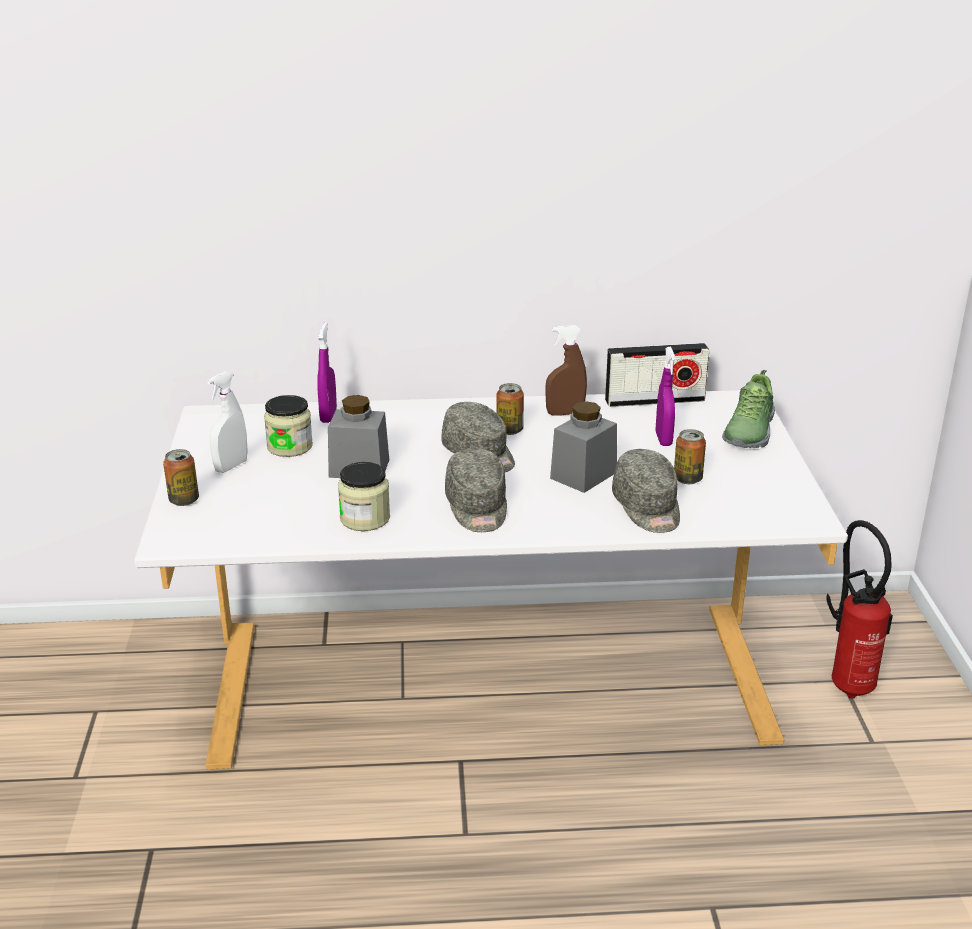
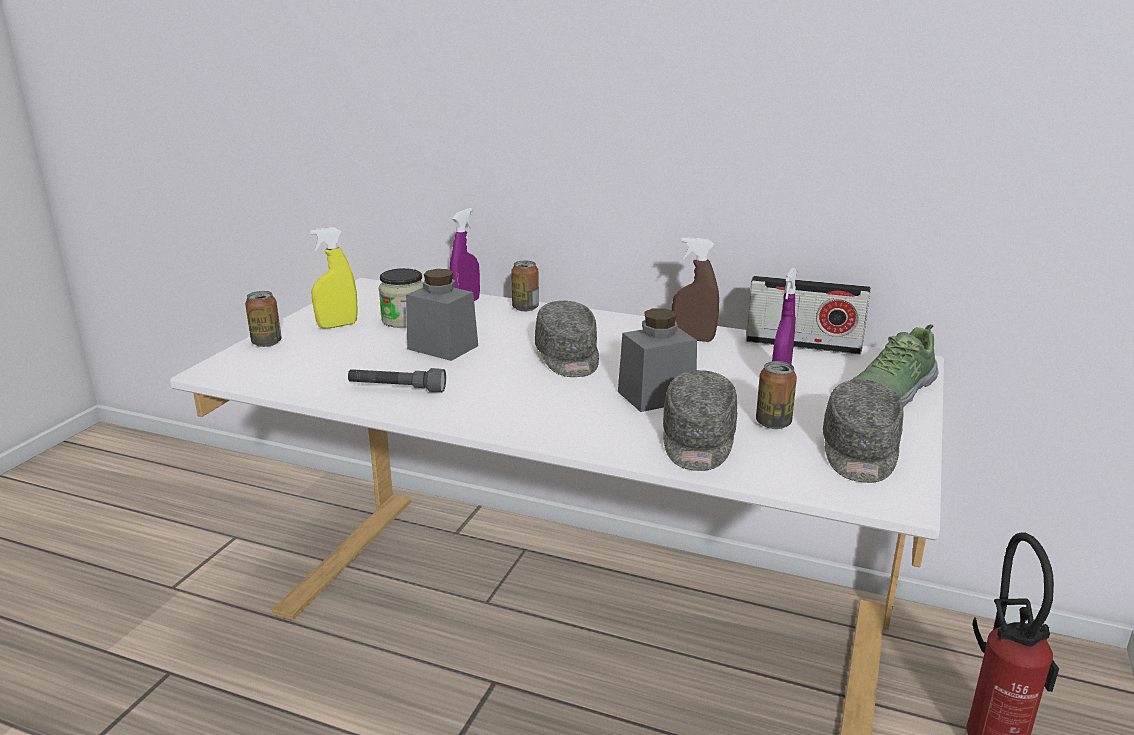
camera: 25 degrees right, 5 degrees down
white spray bottle [207,371,248,473] -> yellow spray bottle [310,227,358,329]
jar [338,462,390,531] -> grey flashlight [348,368,446,392]
grey cap [445,448,507,532] -> grey cap moved to [823,380,904,483]
can [496,383,524,435] -> can moved to [511,261,539,311]

